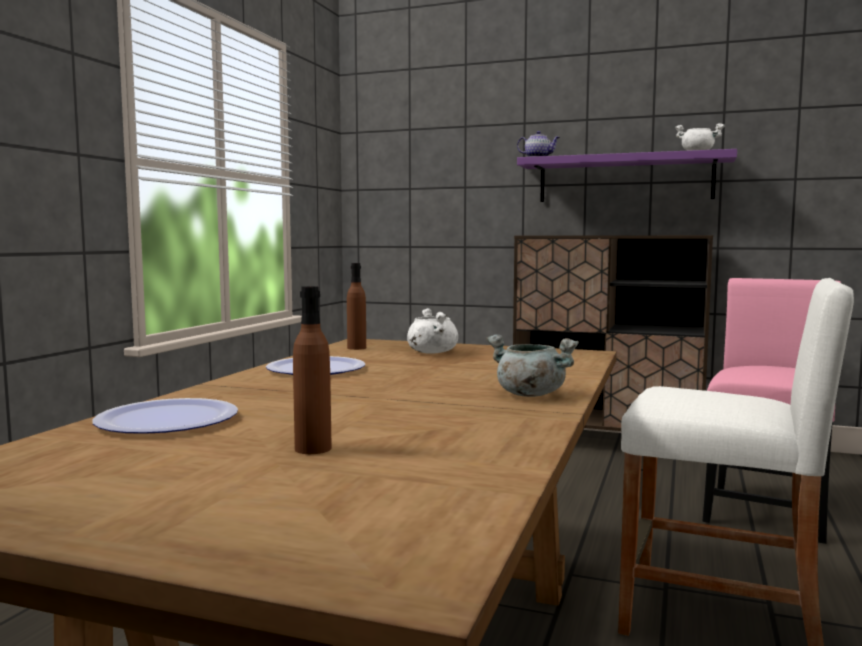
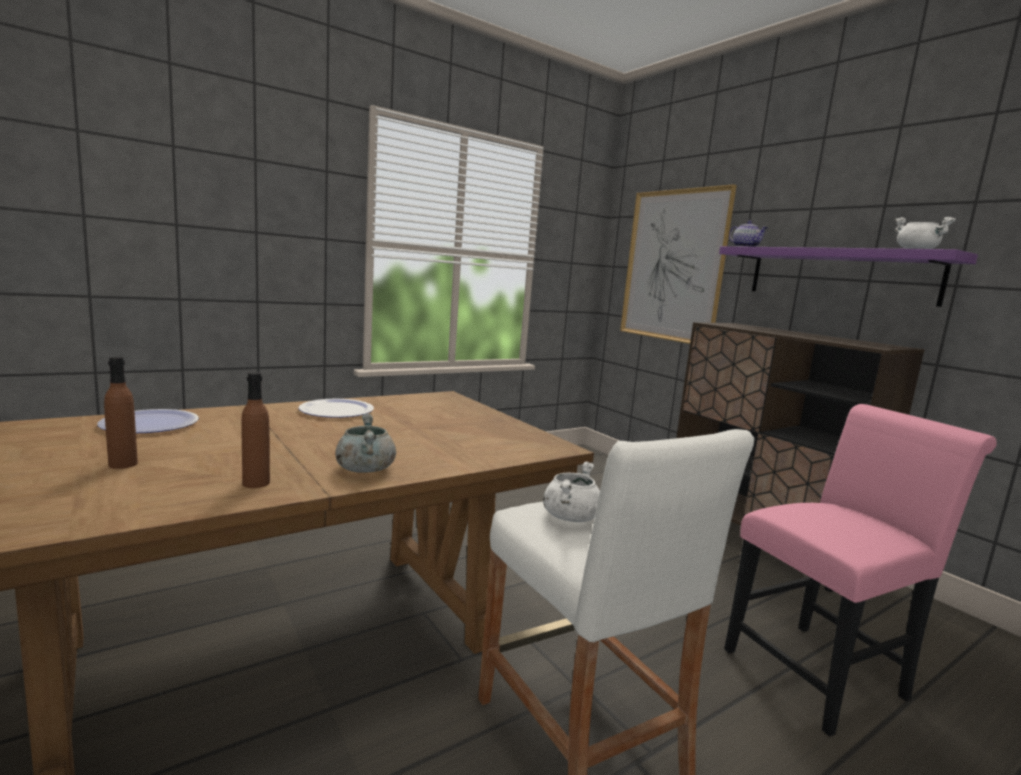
camera: 35 degrees right, 5 degrees up
brown bottle [347,263,366,350] -> brown bottle moved to [241,372,270,488]
white cooking pot [407,308,458,354] -> white cooking pot moved to [543,462,600,522]
none -> picture [620,184,737,344]

